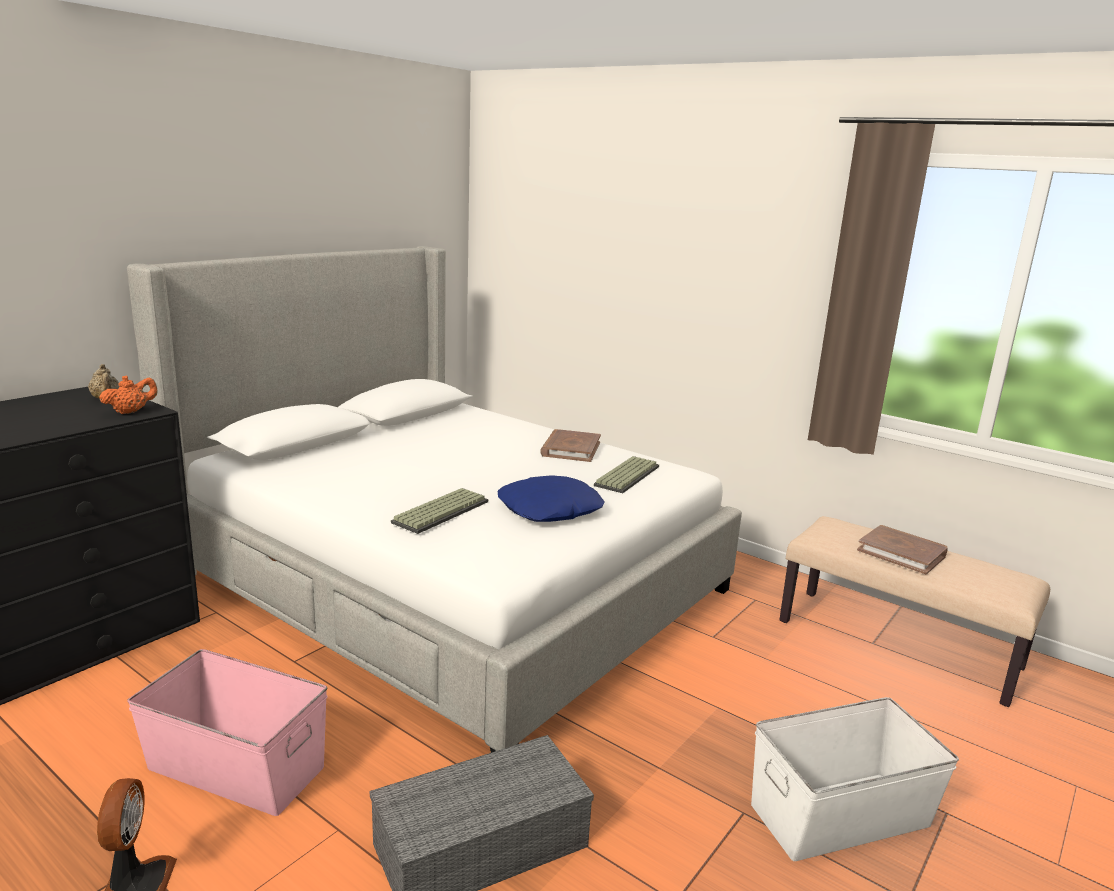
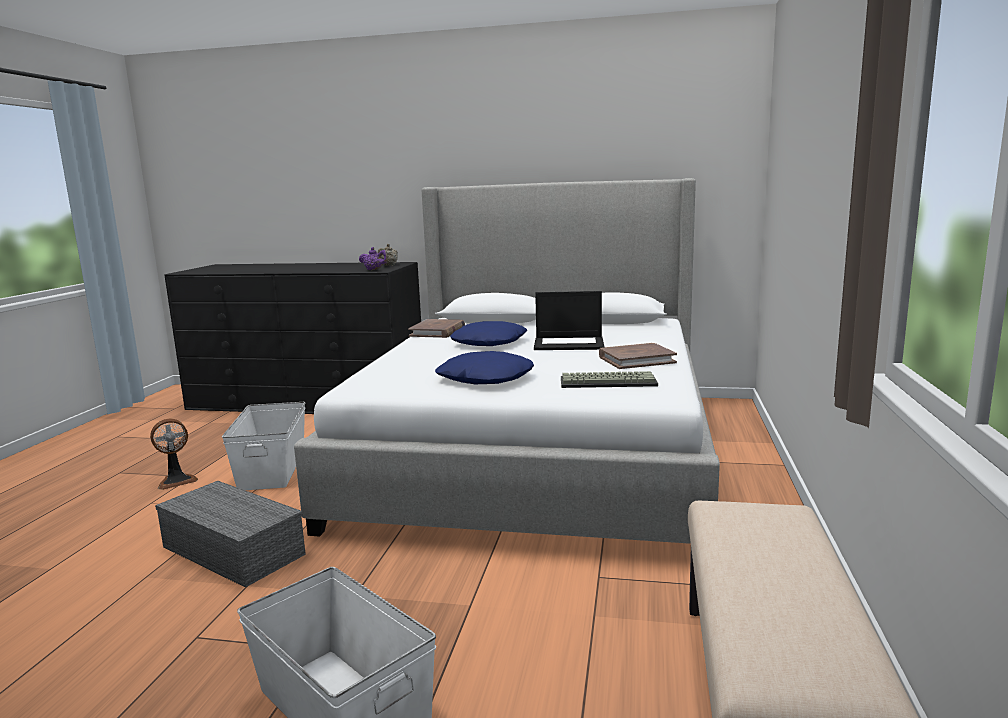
camera: 65 degrees right, 5 degrees down
orange teapot [99,375,158,414] -> purple teapot [359,247,388,270]
pink storage box [127,649,328,816] -> white storage box [222,402,305,490]
keyboard [391,488,488,534] -> none
brown book [857,525,948,574] -> brown book moved to [408,319,465,338]
none -> blue pillow [450,321,528,346]
none -> laptop [534,291,605,350]

